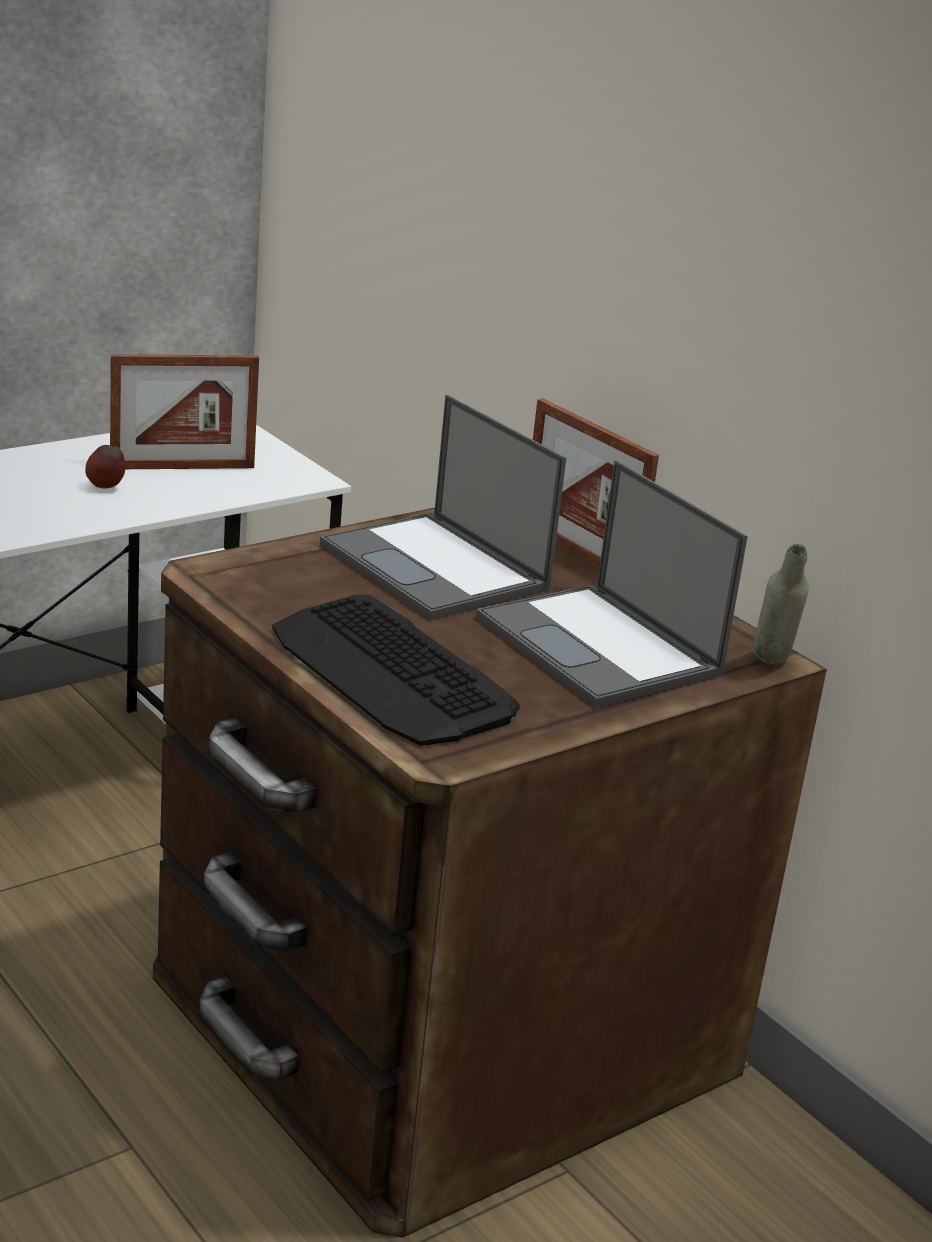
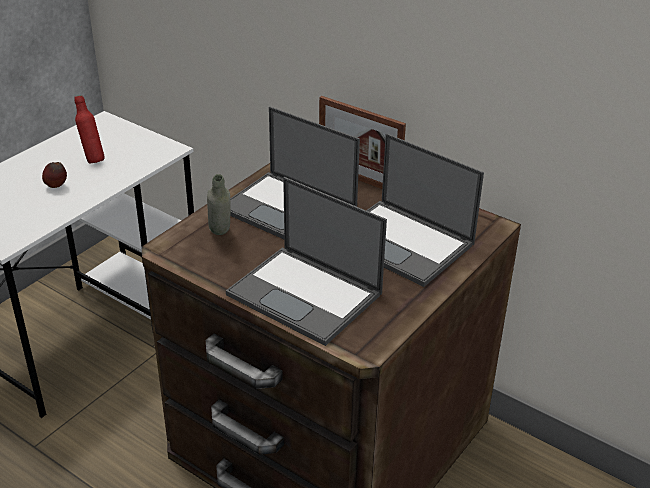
camera: 15 degrees left, 10 degrees up
picture frame [110,354,259,469] -> red bottle [74,95,105,163]
keyboard [272,595,520,746] -> laptop [226,177,387,346]
grey bottle [753,544,809,665] -> grey bottle moved to [207,174,231,235]

